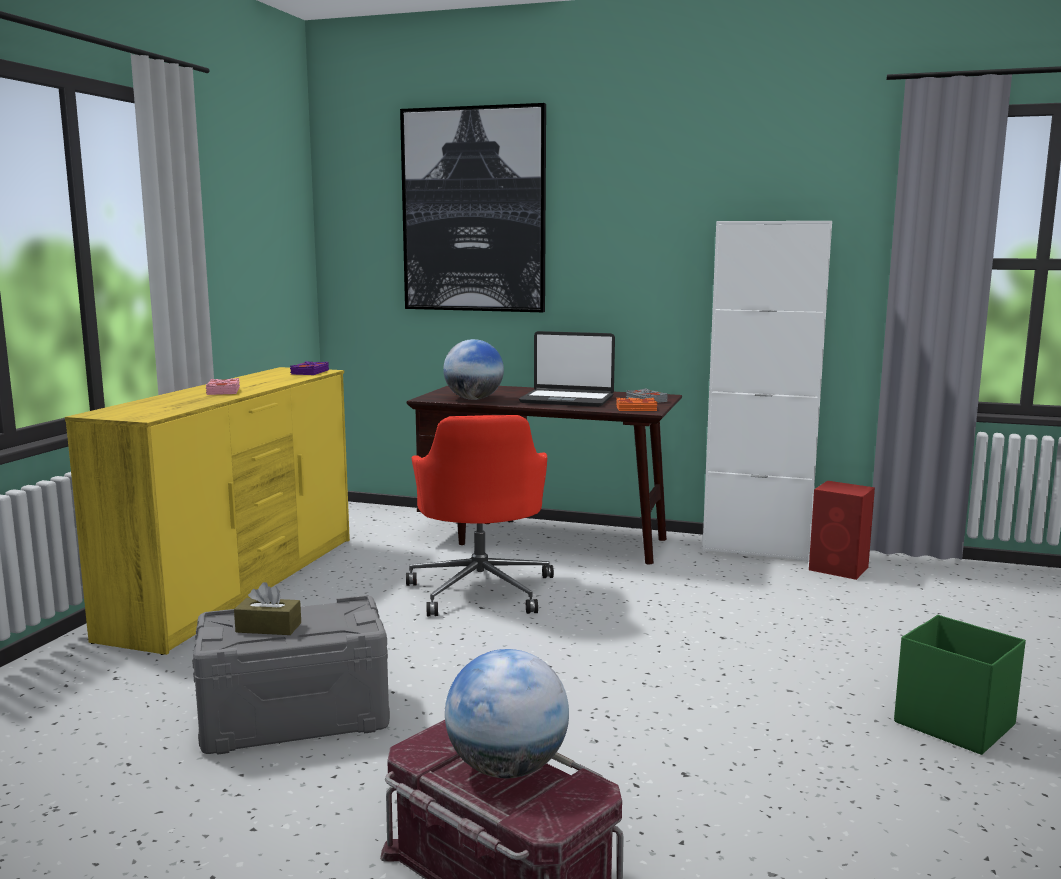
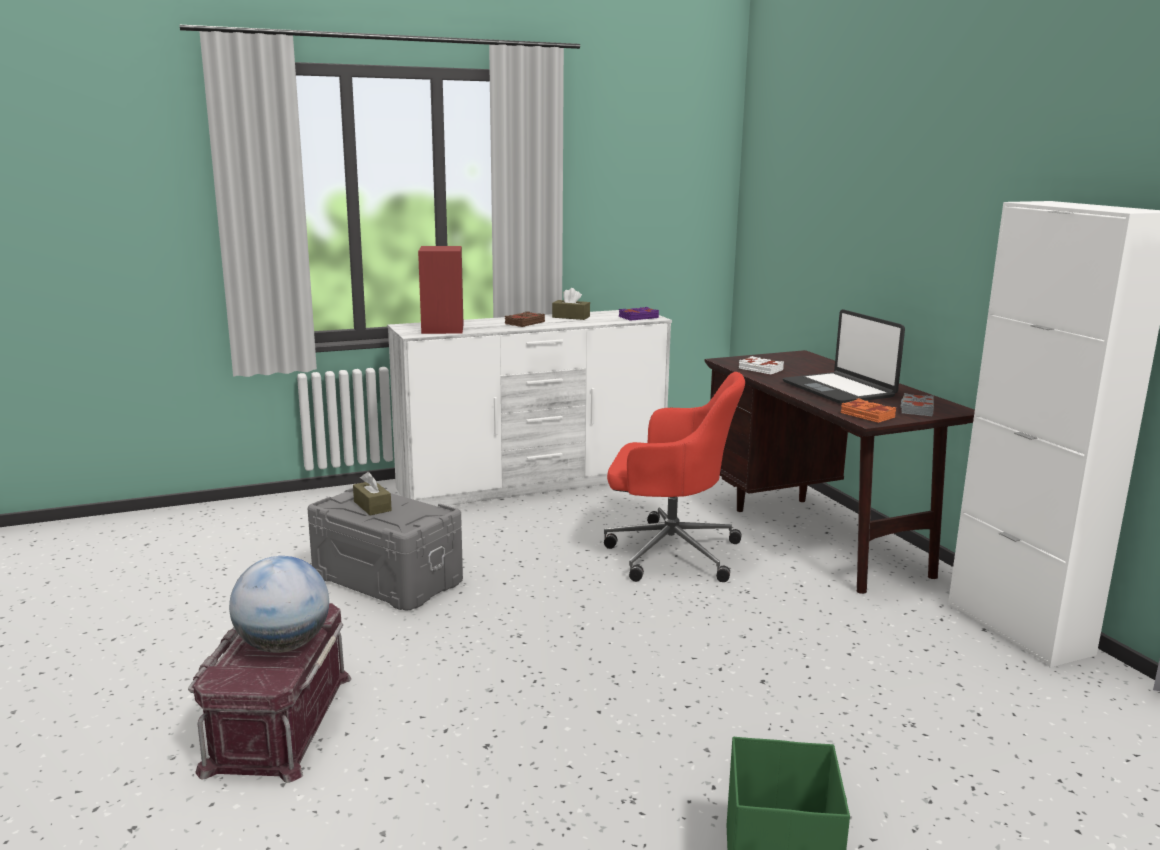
camera: 50 degrees right, 5 degrees up
yellow dresser [65,367,350,655] -> white dresser [387,310,672,507]
pink book [206,378,240,395] -> brown book [505,311,545,327]
picture [400,103,546,312] -> none
red office chair [406,415,554,616] -> red office chair turned 120 degrees counterclockwise [604,372,745,582]
globe [443,339,504,400] -> white book [739,356,784,374]
red speaker [809,481,875,580] -> red speaker moved to [418,246,464,334]
none -> brown tissue box [552,288,590,320]

